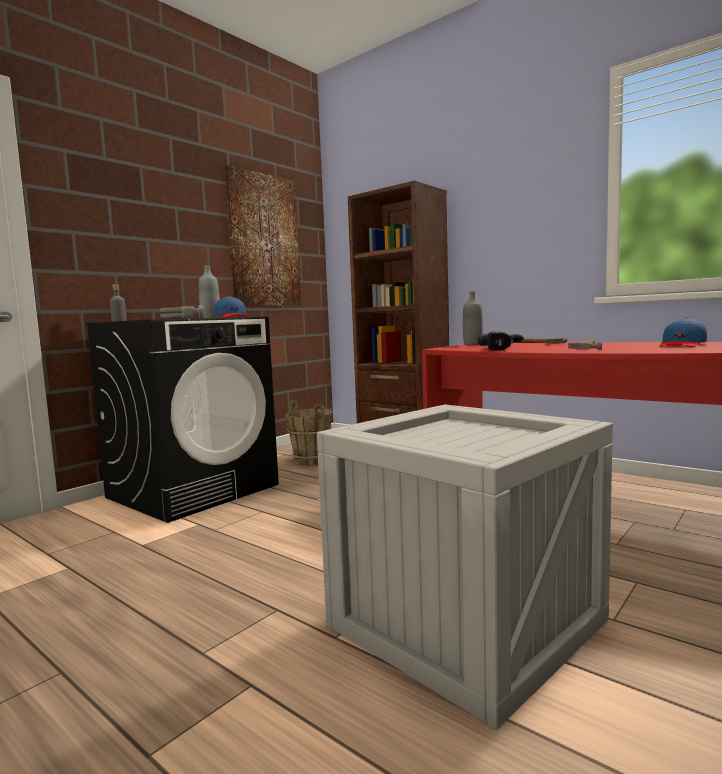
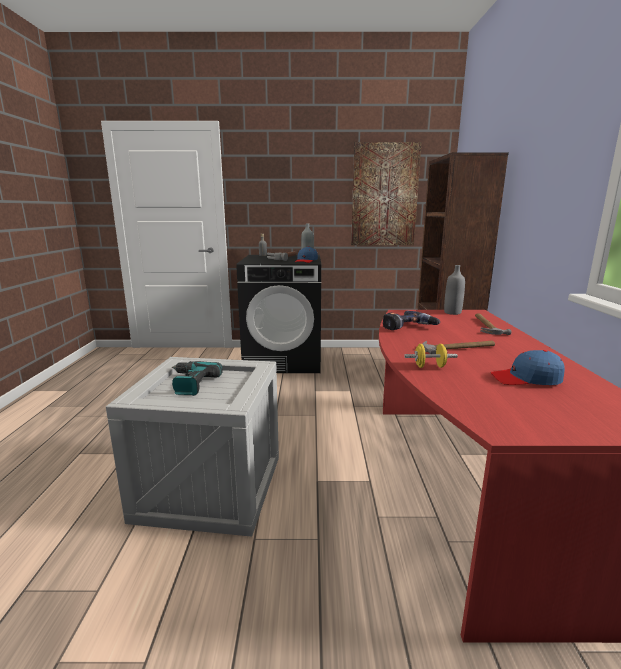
camera: 50 degrees right, 10 degrees up
brown bucket [285,400,332,466] -> none
none -> power drill [172,361,223,396]
none -> yellow dumbbell [404,344,458,368]

